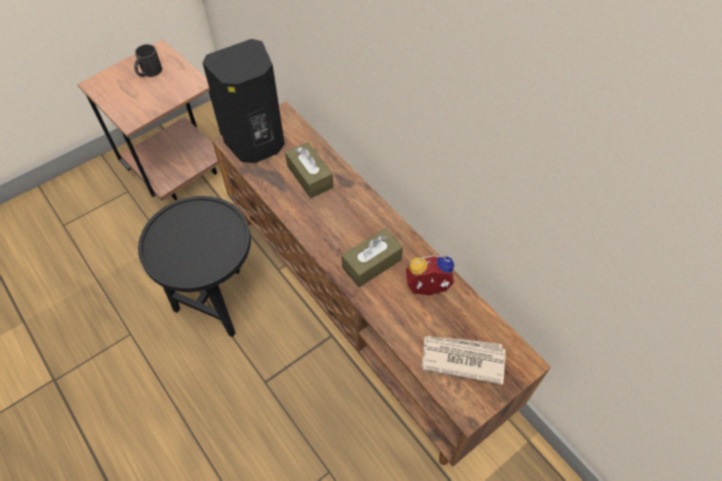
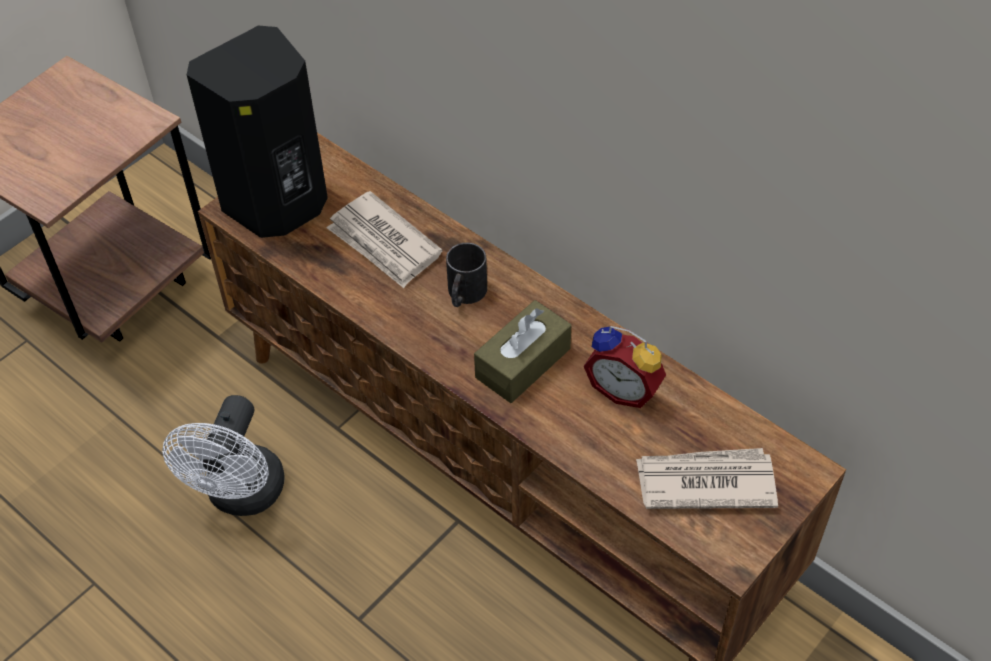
camera: 10 degrees left, 5 degrees down
black mug [134,44,162,77] -> black mug moved to [446,243,487,307]
black side table [138,196,251,337] -> white fan [162,395,285,516]
brown tissue box [285,142,333,198] -> newspaper [327,191,443,288]
alarm clock [406,255,454,295] -> alarm clock turned 135 degrees counterclockwise [584,326,666,408]

